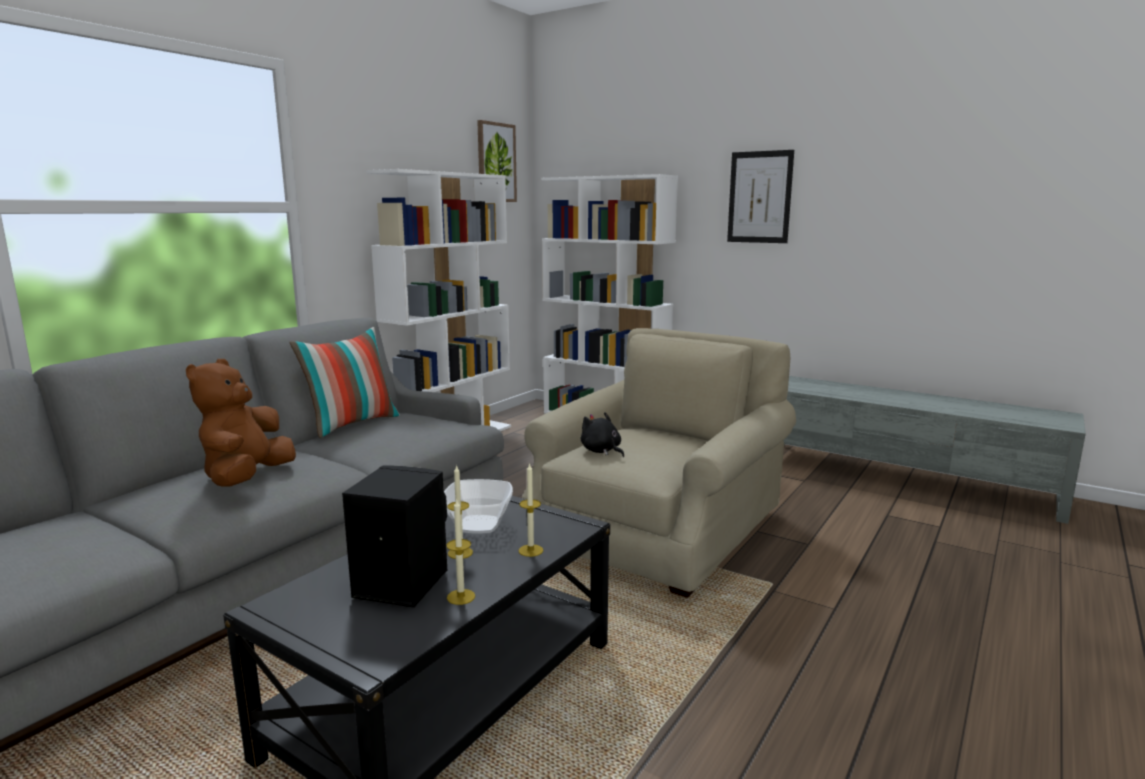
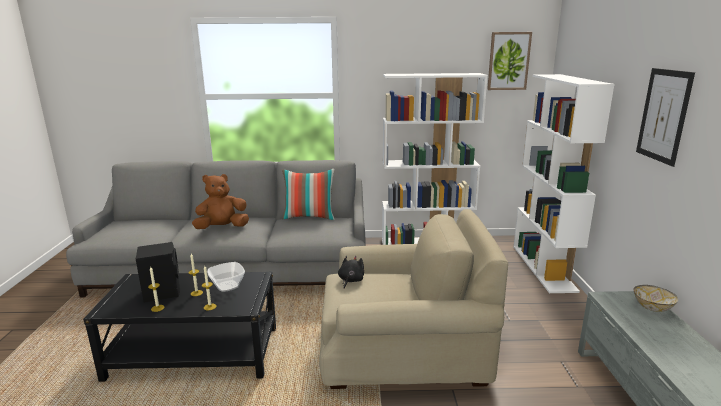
camera: 55 degrees right, 5 degrees up
none -> bowl [634,285,678,312]

